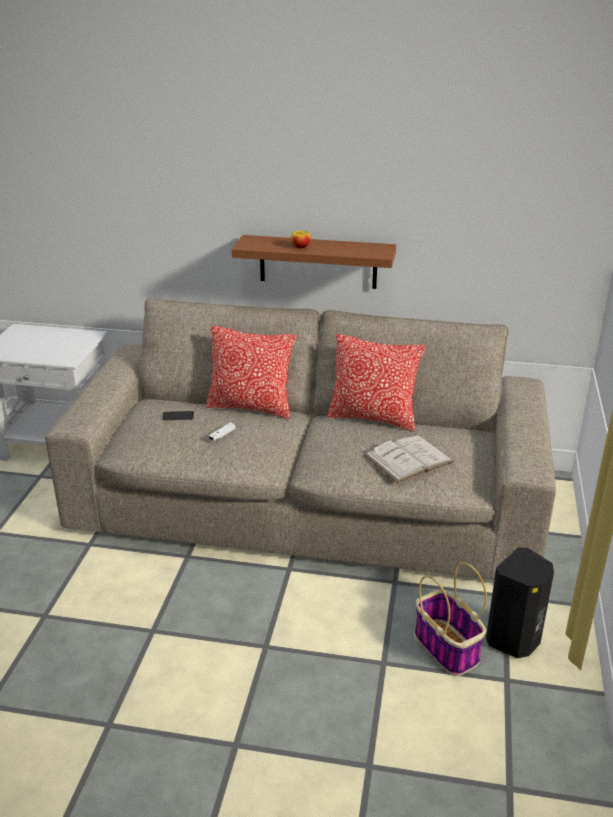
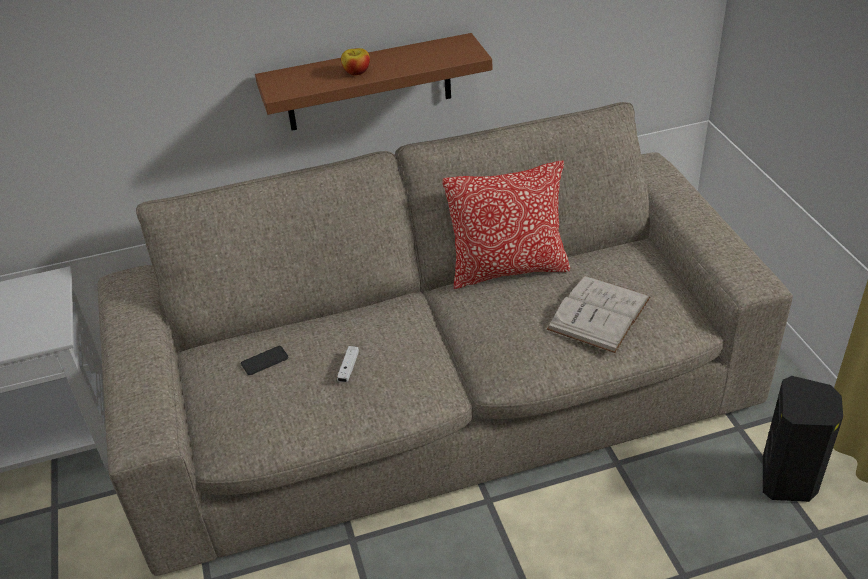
camera: 25 degrees left, 10 degrees up
pillow [206,326,297,419] -> none
basket [415,562,487,676] -> none

